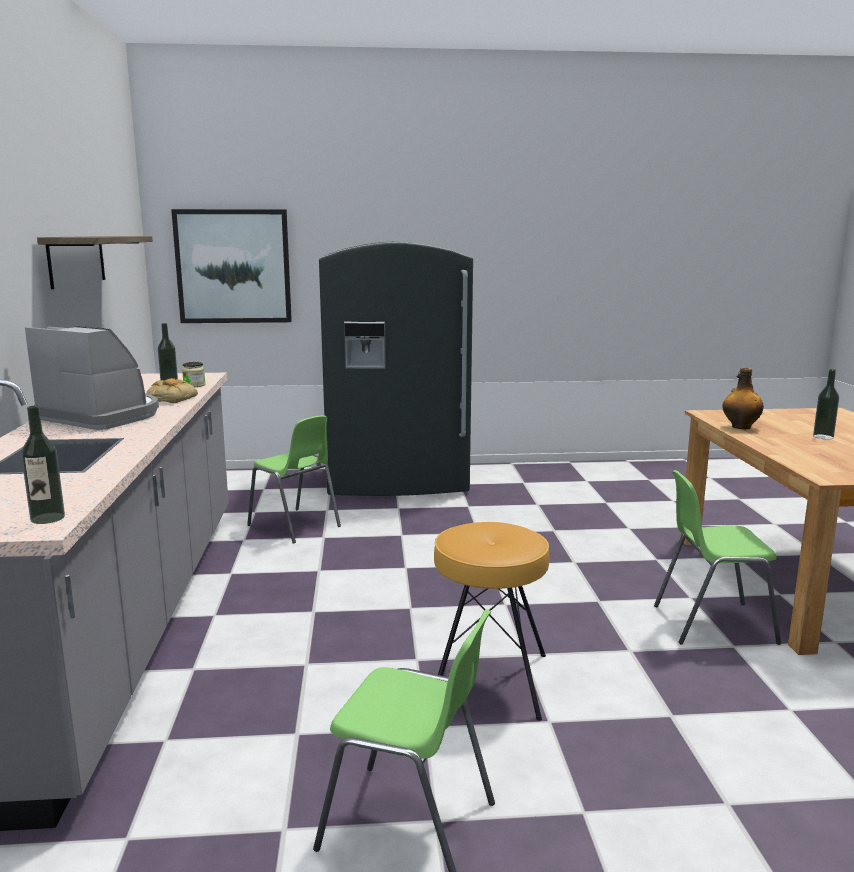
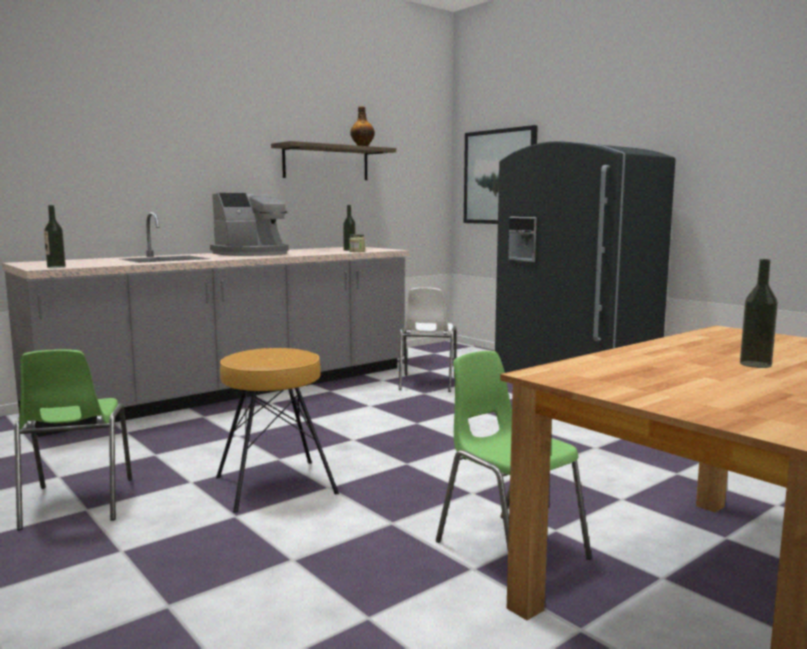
camera: 55 degrees right, 5 degrees down
coffee machine [25,326,159,430] -> coffee machine turned 60 degrees clockwise [210,193,289,256]
bread [146,378,198,403] -> none
green chair [247,415,341,544] -> white chair [399,288,456,392]
bottle [723,367,764,429] -> bottle moved to [350,106,375,146]

